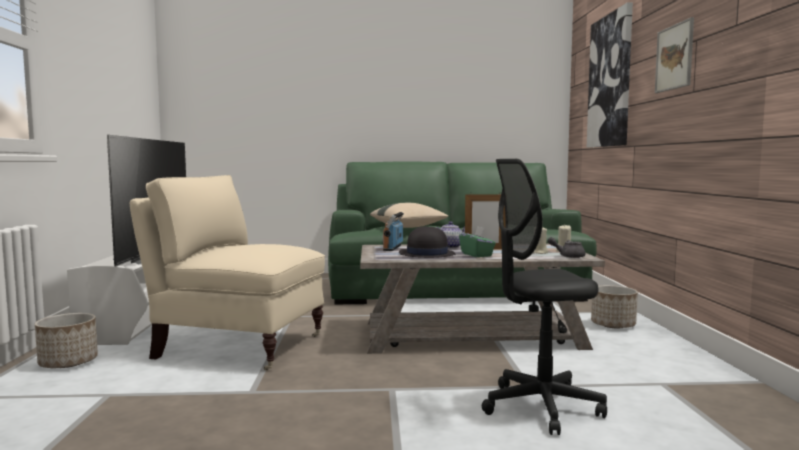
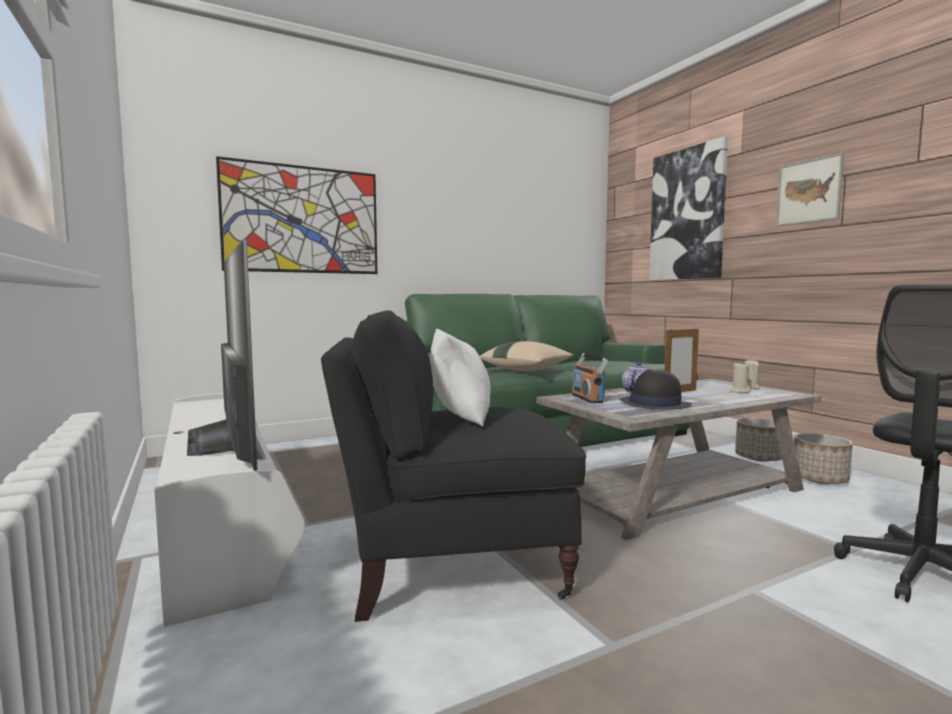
camera: 25 degrees left, 0 degrees up
planter [35,313,98,368] -> planter moved to [794,433,853,484]
beige armchair [130,175,325,371] -> black armchair [321,310,586,622]
green tissue box [459,226,496,257] -> none
grey teapot [547,237,585,258] -> none
none -> picture [216,156,377,274]
none -> white pillow [430,329,490,426]

